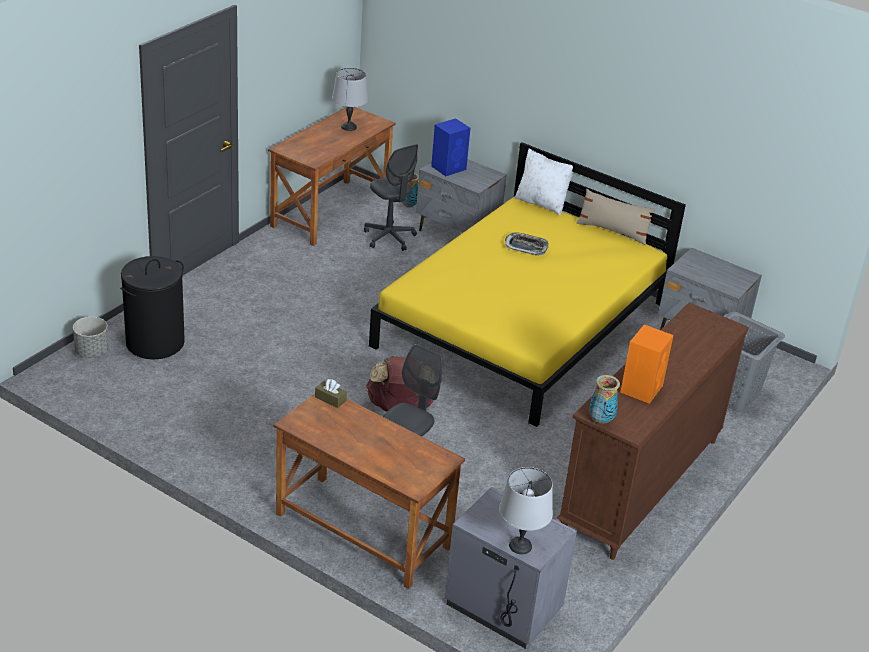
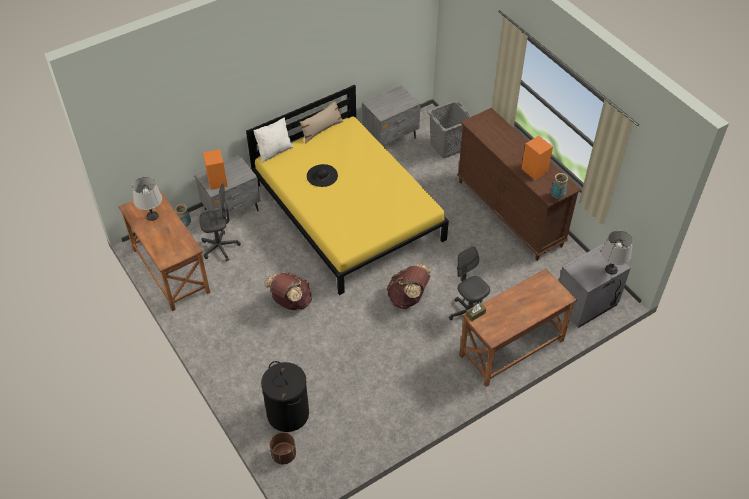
camera: 65 degrees left, 15 degrees up
grey planter [73,317,109,358] -> brown planter [270,432,296,464]
blue speaker [431,118,470,176] -> orange speaker [203,149,228,190]
tray [505,232,549,256] -> black hat [307,164,338,187]
none -> brown backpack [264,272,312,310]

